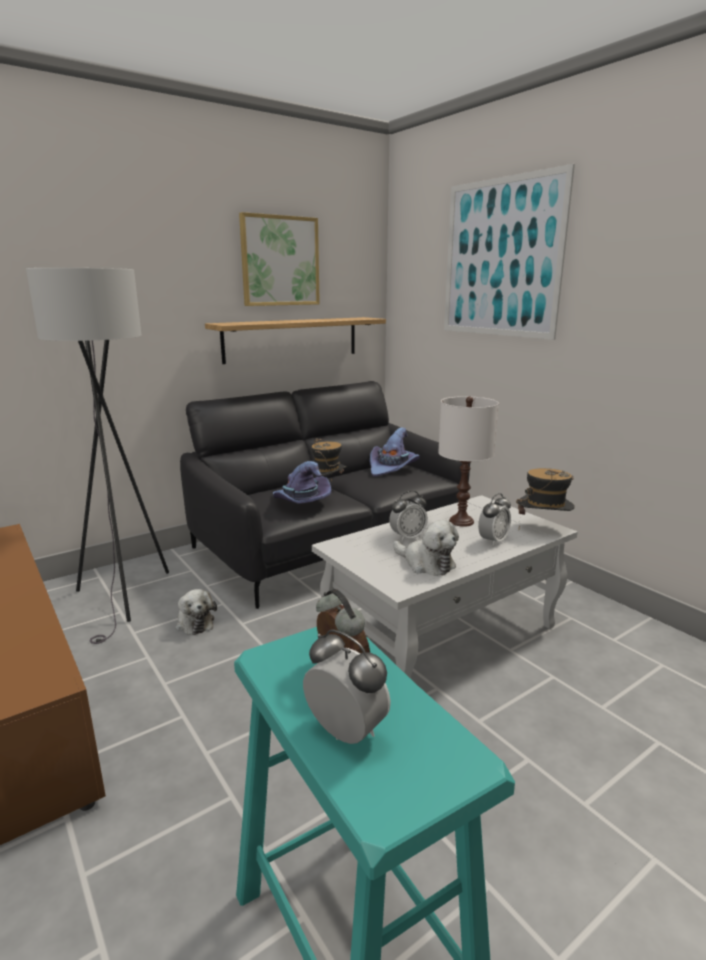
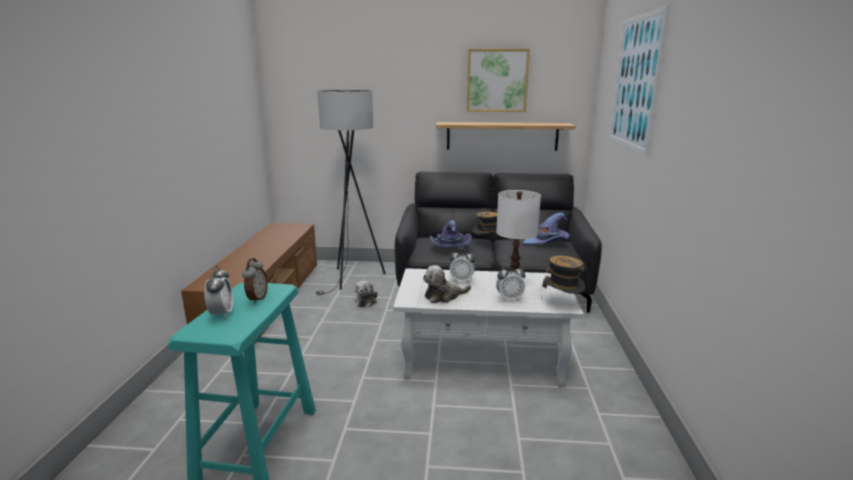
camera: 40 degrees right, 0 degrees up
plush toy [393,520,459,576] -> plush toy turned 75 degrees clockwise [423,265,471,303]

